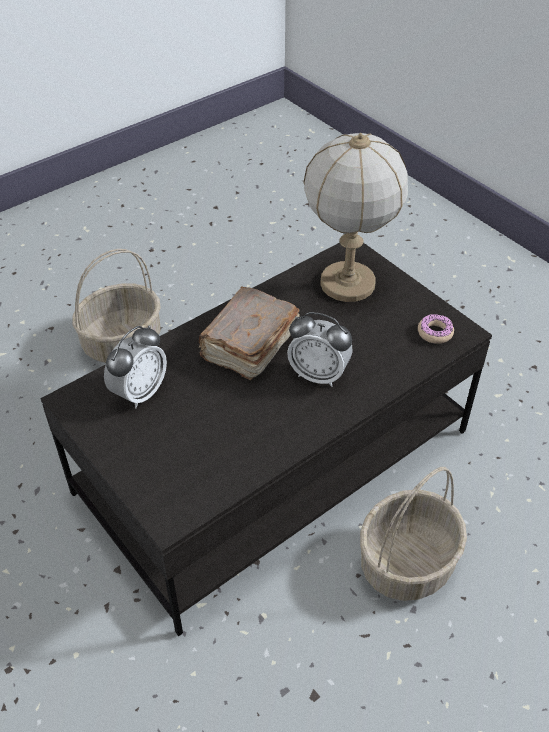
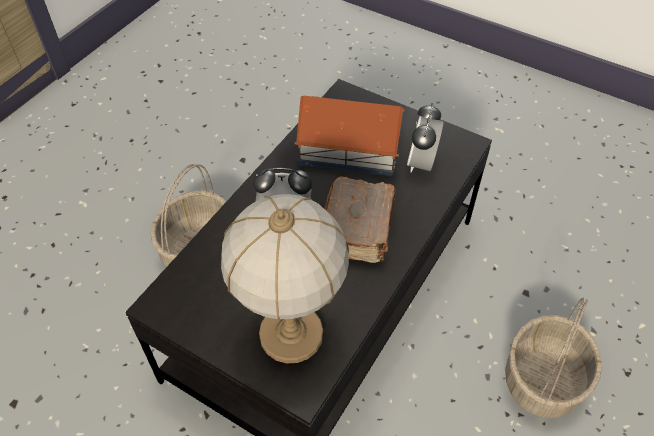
camera: 160 degrees right, 5 degrees up
donut [418,314,454,344] -> none
none -> toy house [295,96,405,176]

